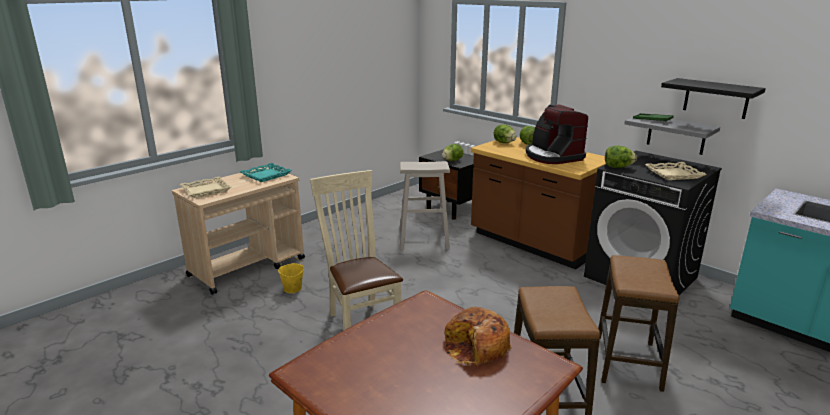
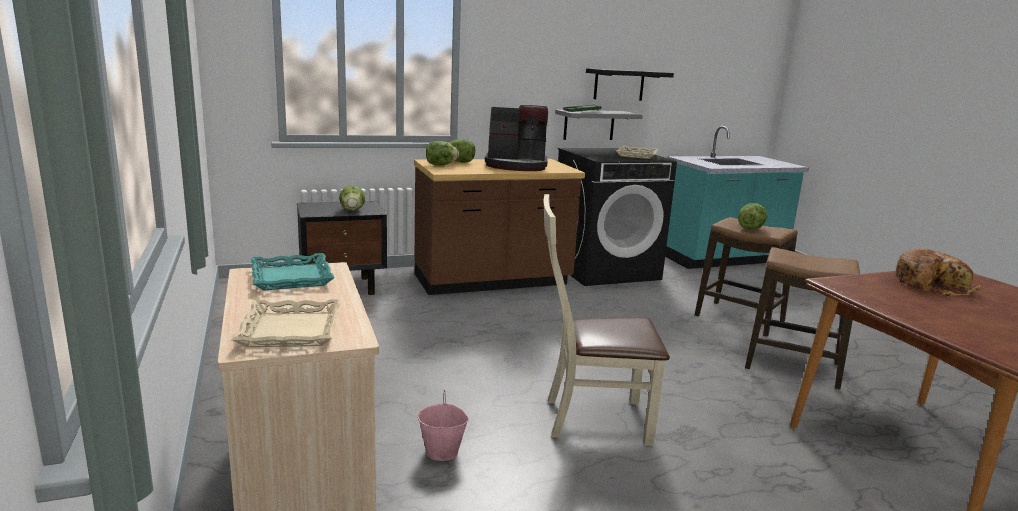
camera: 65 degrees left, 5 degrees down
yellow bucket [278,256,304,293] -> pink bucket [418,390,469,461]
beige stool [400,161,450,250] -> none
lettuce [605,146,637,168] -> lettuce moved to [738,203,767,230]

